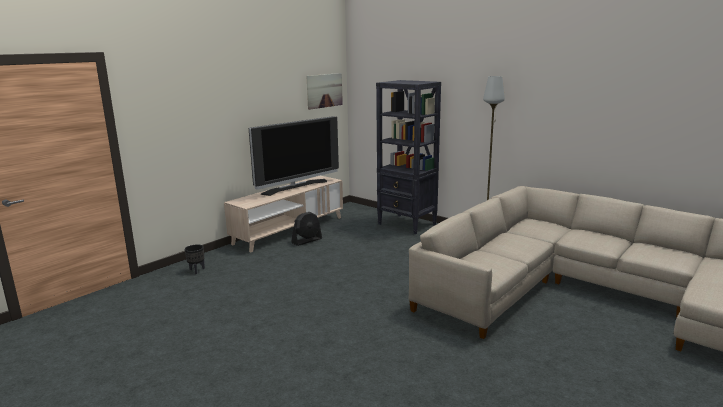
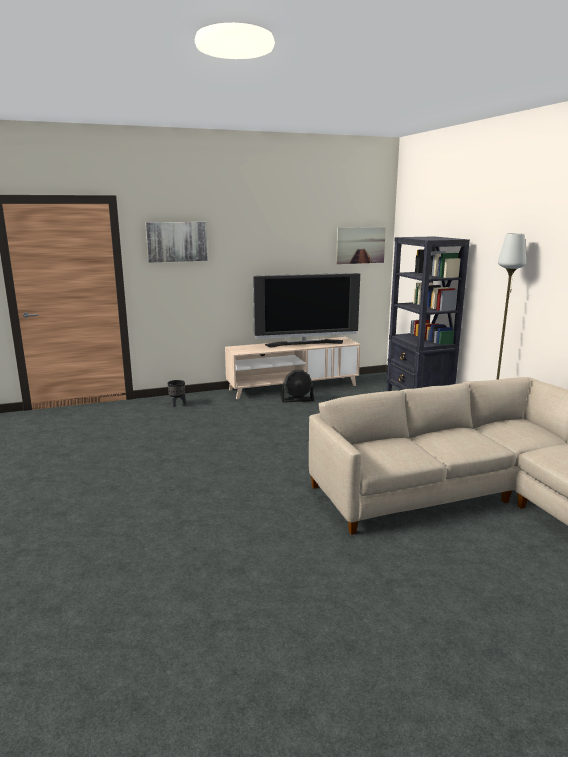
camera: 30 degrees right, 0 degrees up
none -> picture [145,222,208,263]

